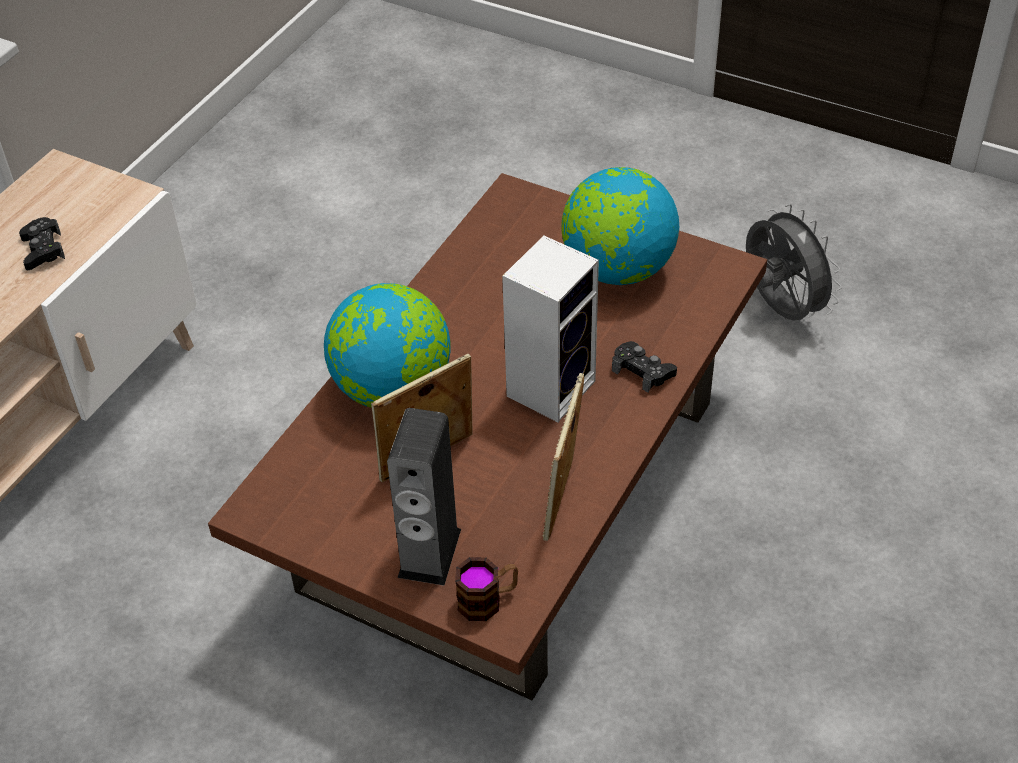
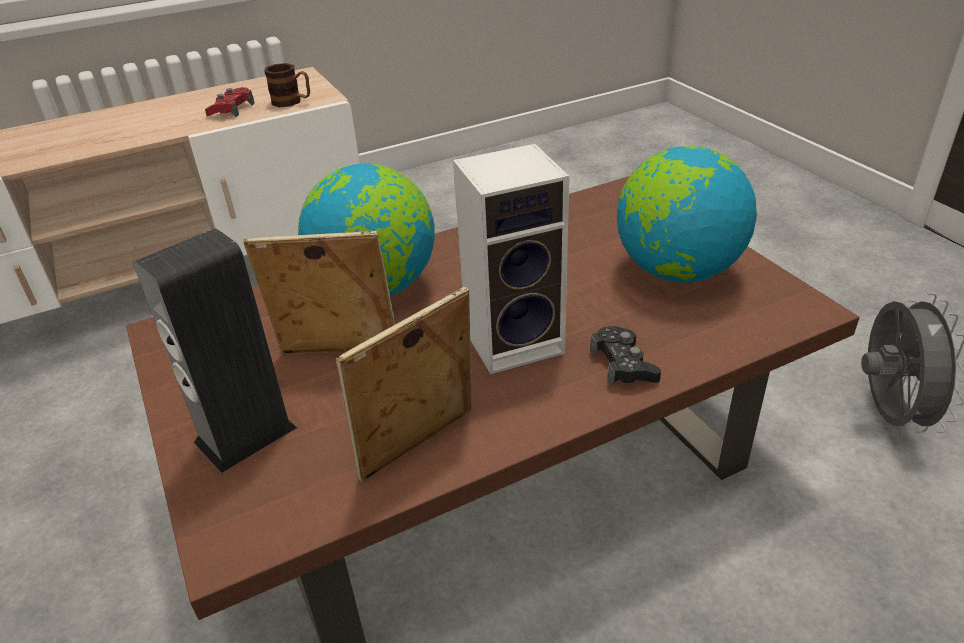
camera: 35 degrees right, 10 degrees down
black game controller [19,217,65,270] -> red game controller [205,87,255,117]
mug [455,557,518,621] -> mug moved to [264,63,310,107]

